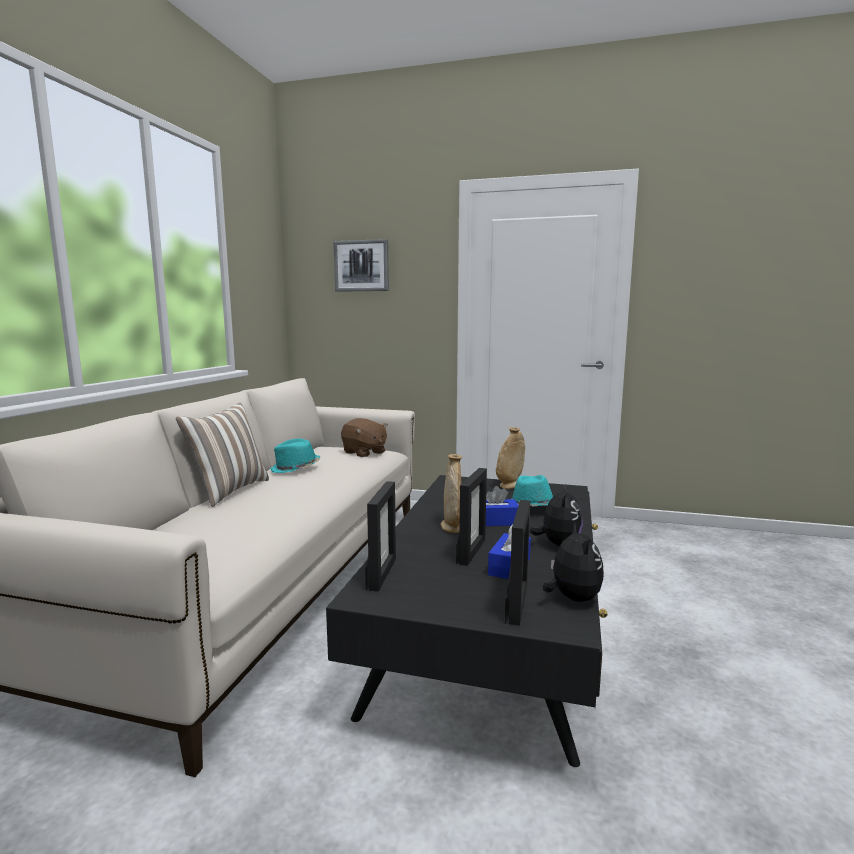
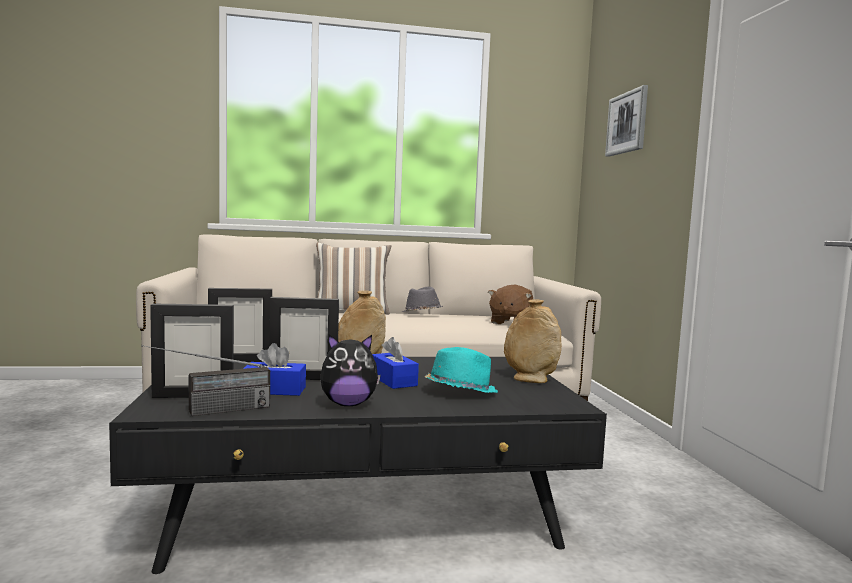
camera: 65 degrees right, 5 degrees down
turquoise hat [270,438,320,473] -> grey hat [400,287,443,312]
plush toy [543,523,604,602] -> radio [141,345,270,416]

